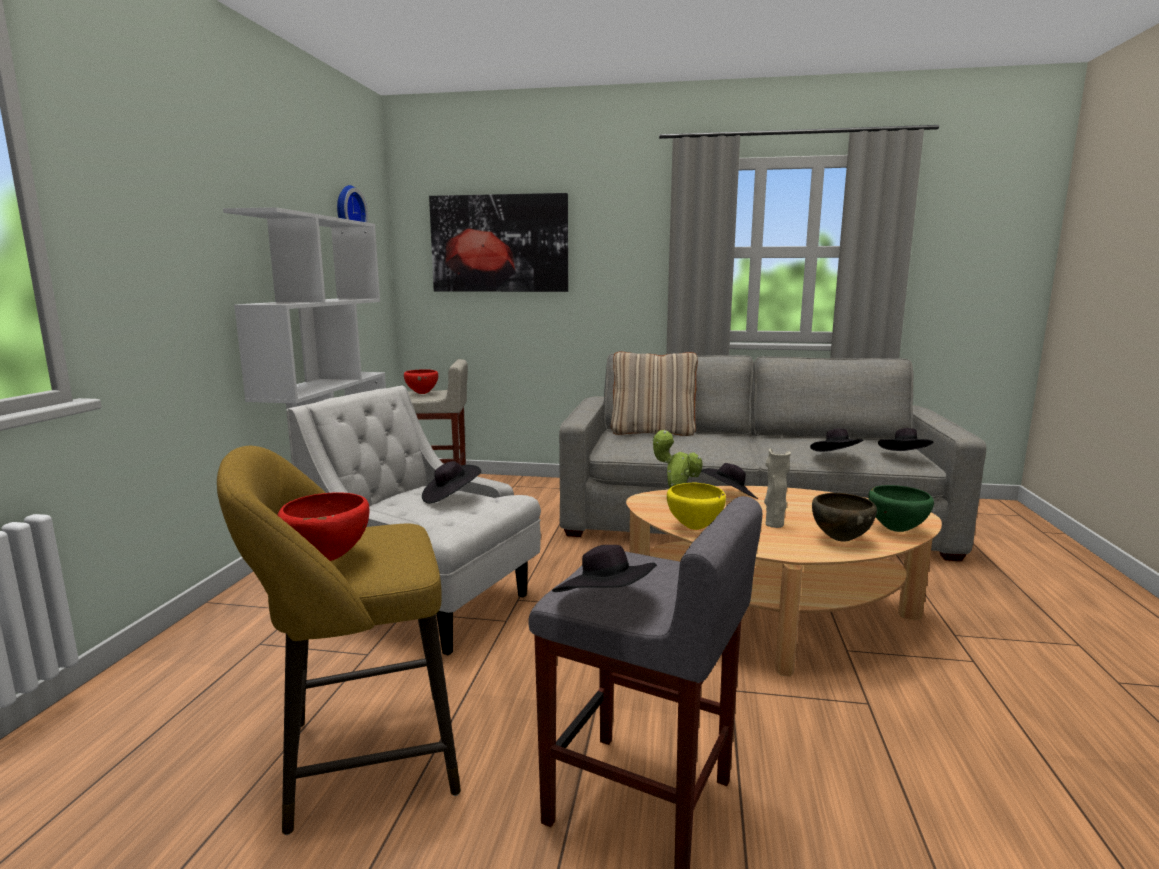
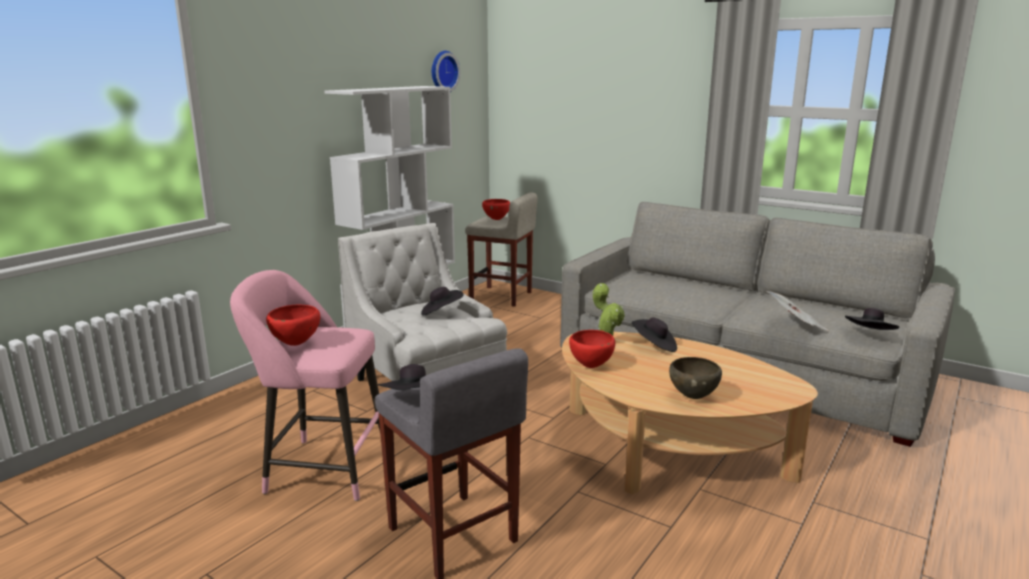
camera: 25 degrees right, 5 degrees up
yellow stool [217,446,461,835] -> pink stool [230,270,381,501]
picture [429,193,568,292] -> none
beige pillow [611,351,698,436] -> none
yellow bowl [667,483,726,530] -> red bowl [569,330,615,368]
beige vase [764,449,791,528] -> none
black hat [810,428,864,452] -> newspaper [766,291,829,331]
green bowl [868,485,934,532] -> none

